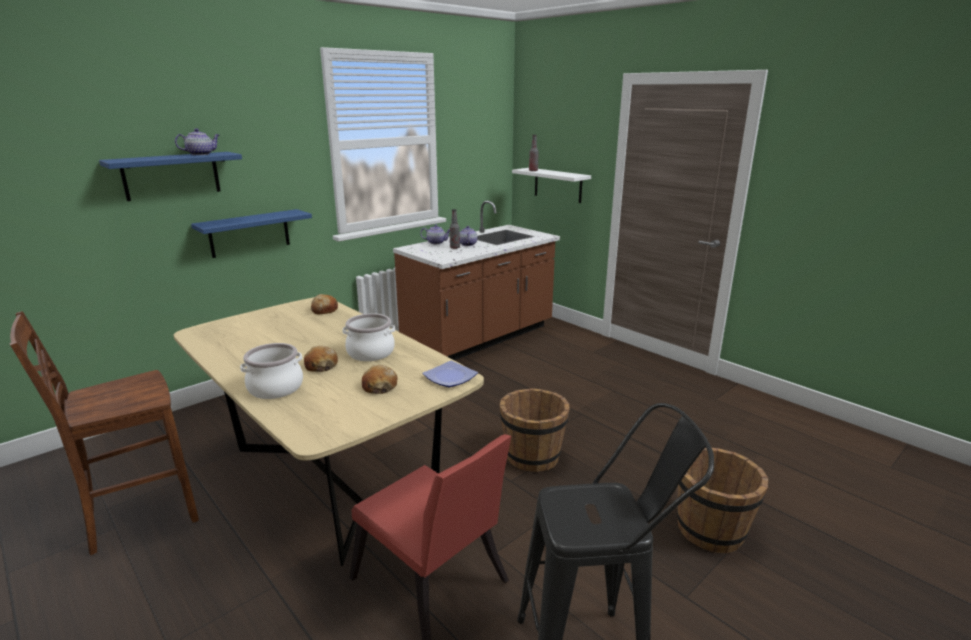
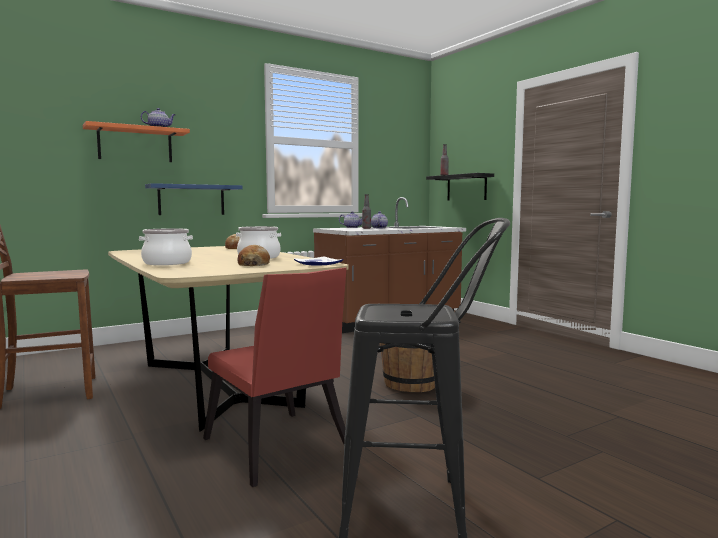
camera: 10 degrees right, 15 degrees down
blue shelf [99,152,242,201] -> orange shelf [83,121,190,162]
bread [304,346,338,372] -> none
white shelf [512,168,591,203] -> black shelf [426,173,494,200]
brown bucket [677,447,768,553] -> none

